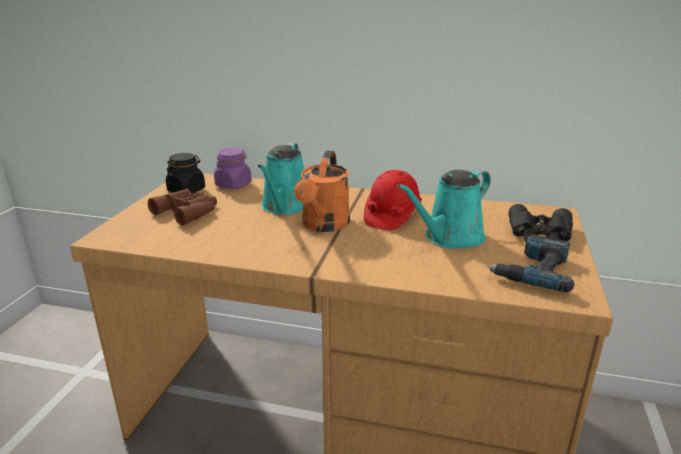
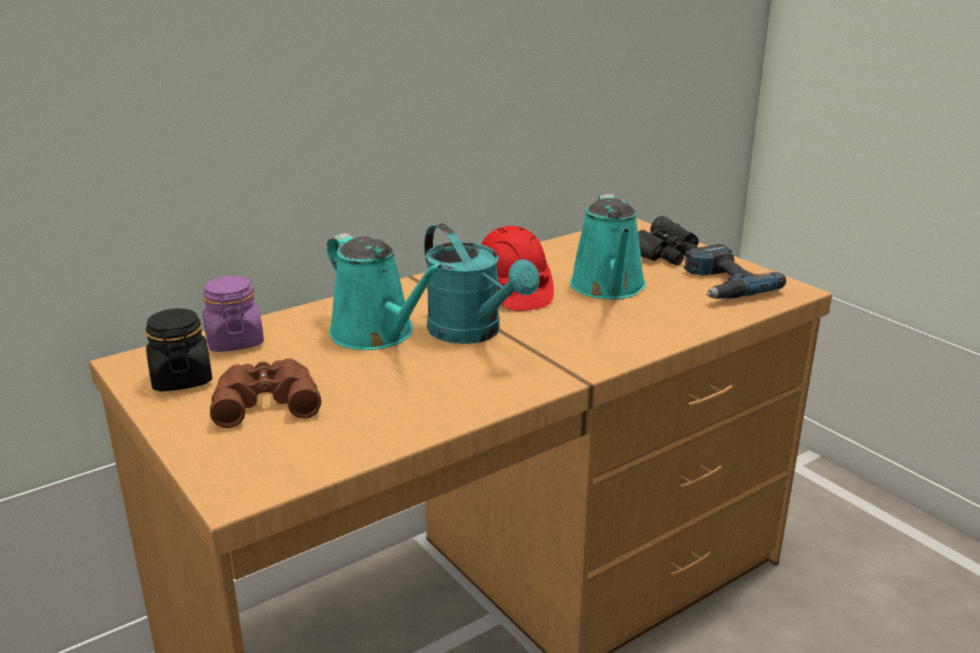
camera: 50 degrees left, 0 degrees up
orange watering can [294,150,350,232] -> turquoise watering can [424,223,540,344]

